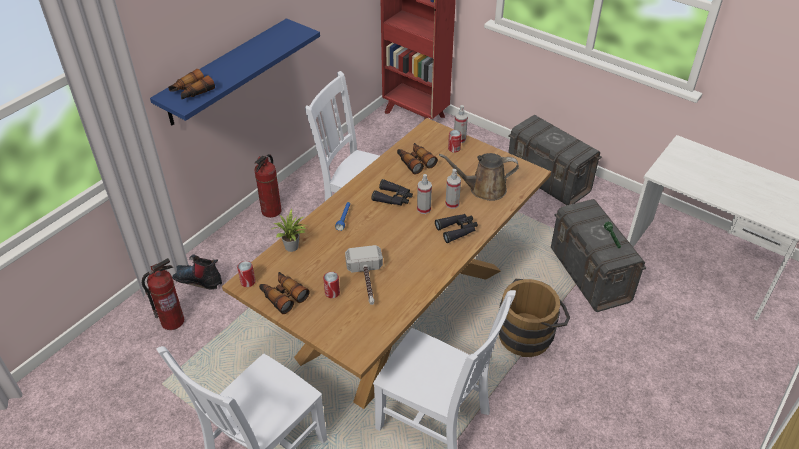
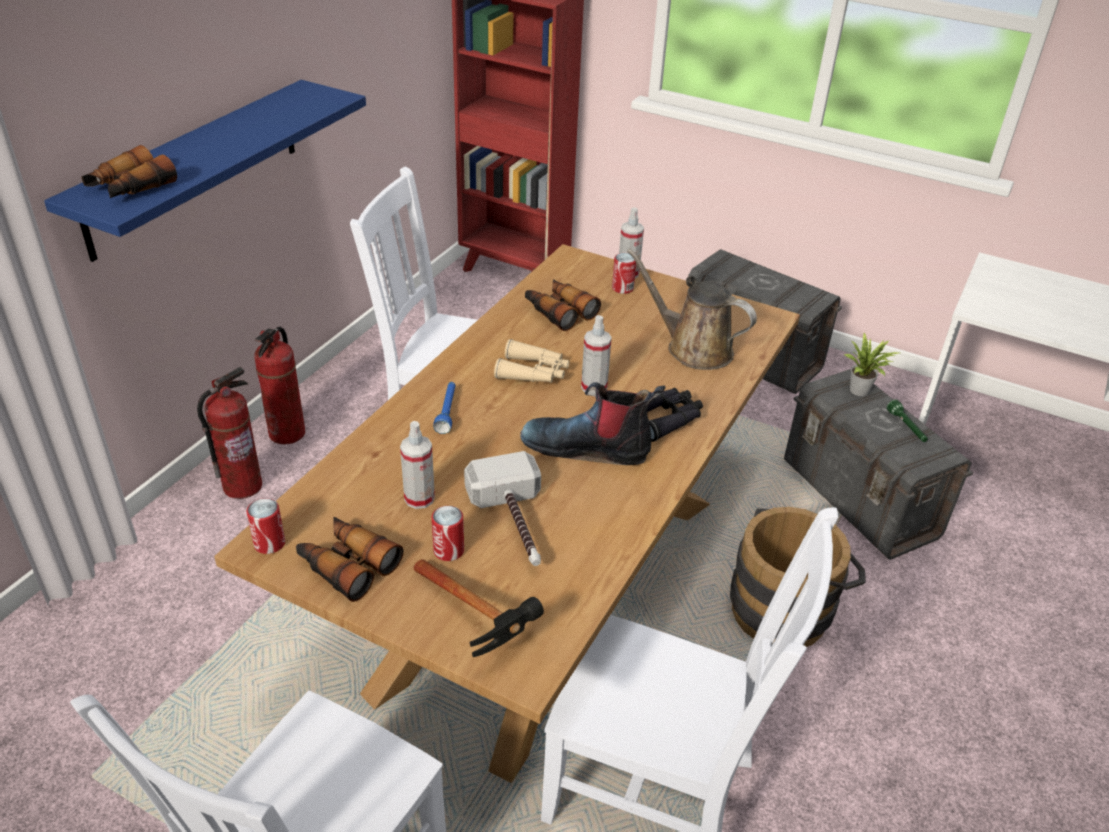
camera: 10 degrees left, 5 degrees down
fire extinguisher [142,258,184,330] -> fire extinguisher moved to [197,367,262,499]
boot [172,255,222,290] -> boot moved to [520,382,666,465]
potted plant [270,209,307,252] -> potted plant moved to [844,333,899,396]
black binoculars [371,179,413,206] -> beige binoculars [494,339,569,383]
brown watering can [439,153,519,201] -> brown watering can turned 45 degrees clockwise [627,248,757,370]
spray bottle [445,169,461,209] -> spray bottle moved to [400,421,435,509]
none -> hammer [414,559,544,657]

